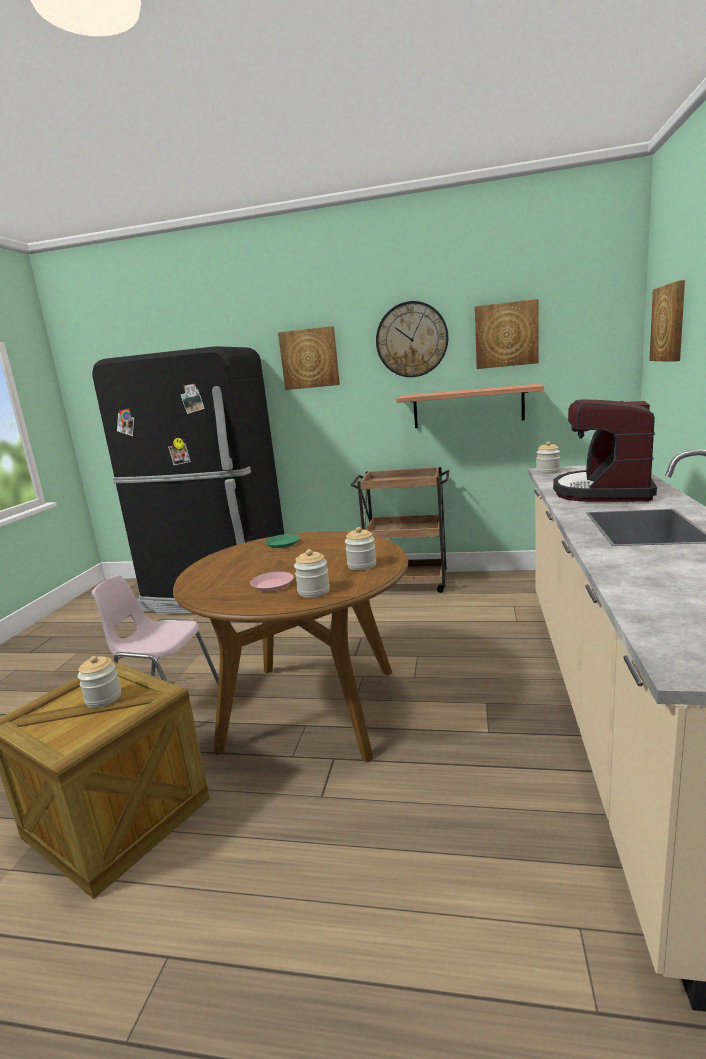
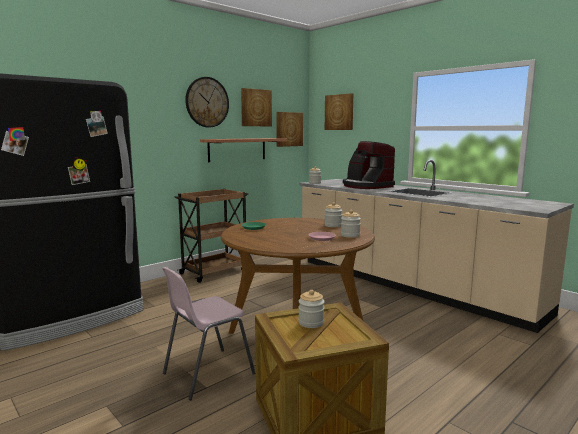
camera: 55 degrees left, 5 degrees down
picture [278,326,340,390] -> picture moved to [277,112,303,147]

